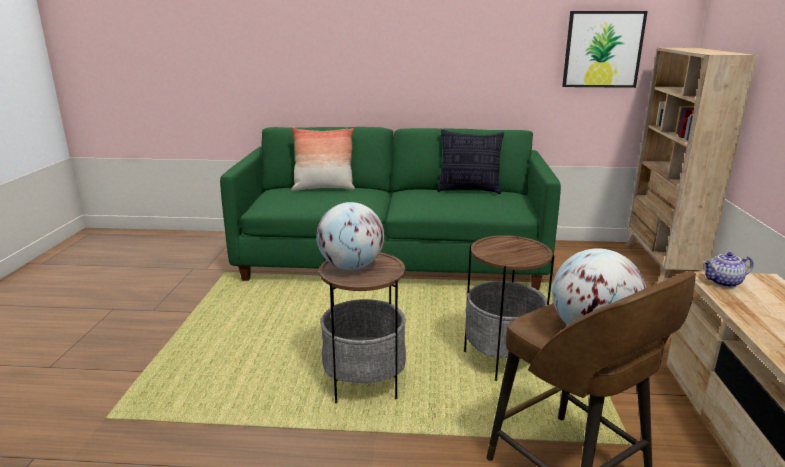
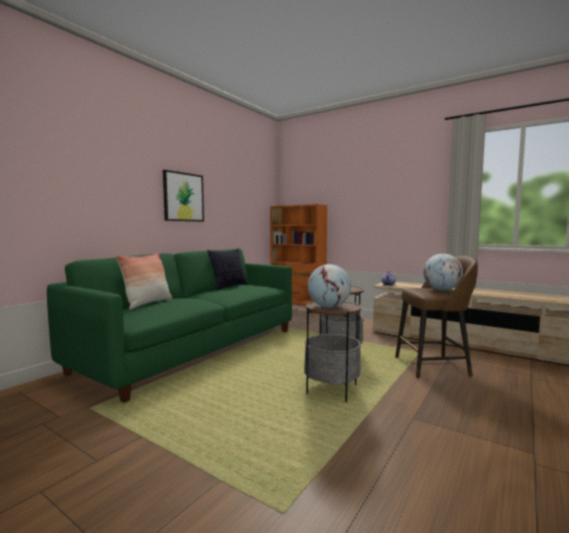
camera: 60 degrees left, 15 degrees down
picture [562,11,648,88] -> picture moved to [163,170,204,221]
beige bookcase [624,47,757,284] -> orange bookcase [270,204,327,316]

